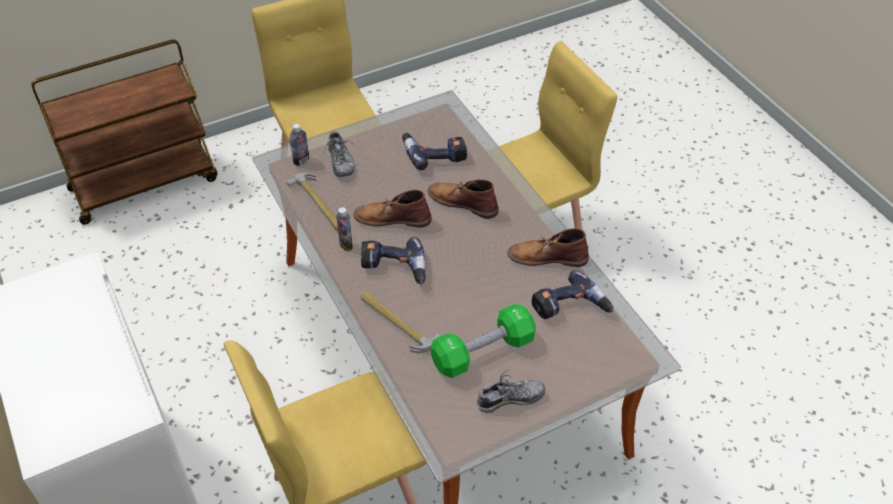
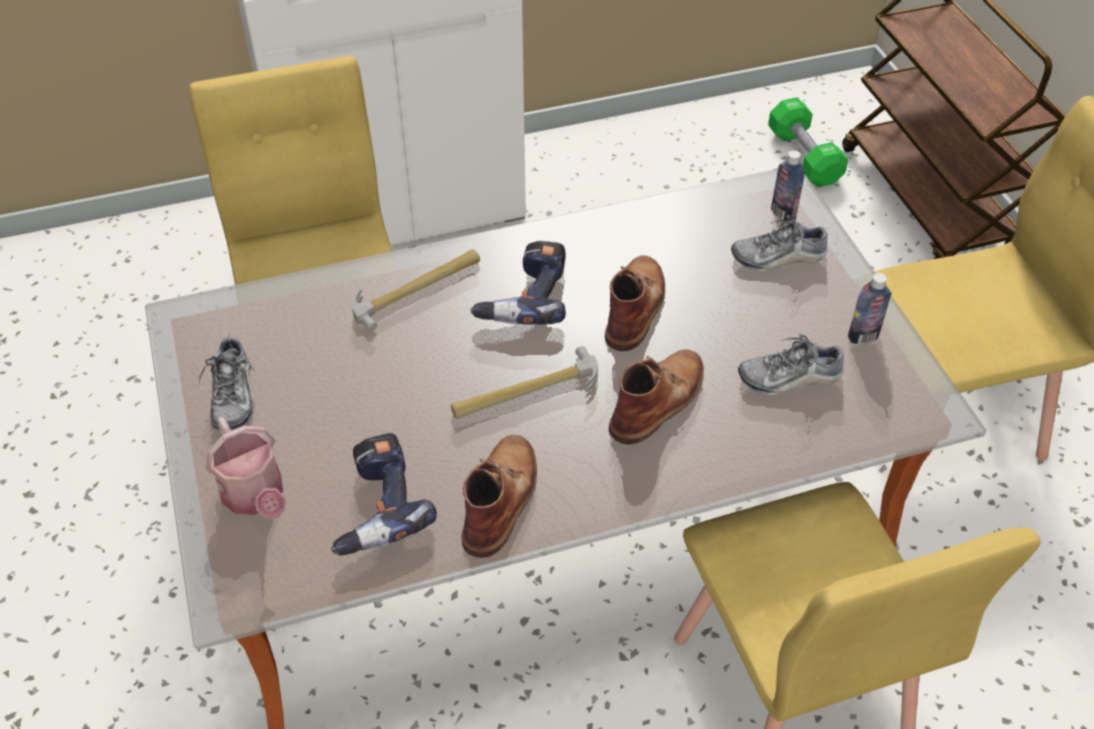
camera: 100 degrees right, 0 degrees up
hammer [287,173,338,231] -> hammer moved to [451,346,598,419]
bottle [336,207,353,251] -> bottle moved to [848,273,891,344]
power drill [402,133,467,170] -> shoe [738,333,846,396]
green dumbbell [431,304,536,378] -> green dumbbell moved to [768,97,848,187]
none -> watering can [206,417,285,519]

